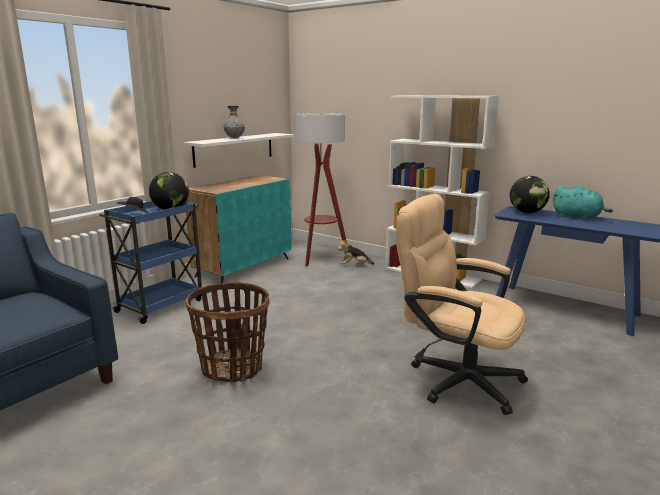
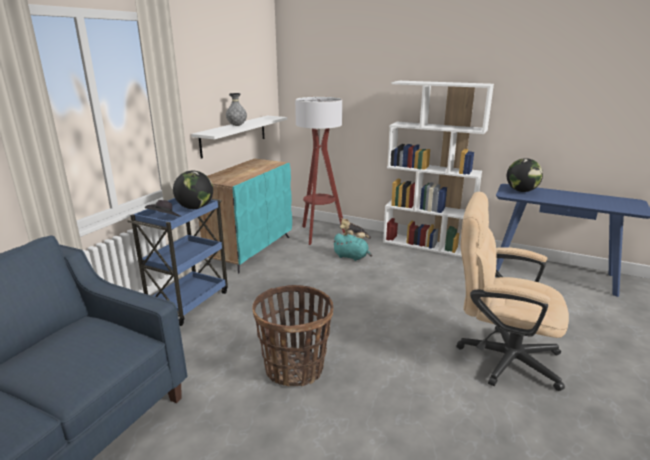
camera: 10 degrees left, 5 degrees up
turquoise plush toy [553,186,613,220] -> turquoise plush toy moved to [332,234,373,261]

